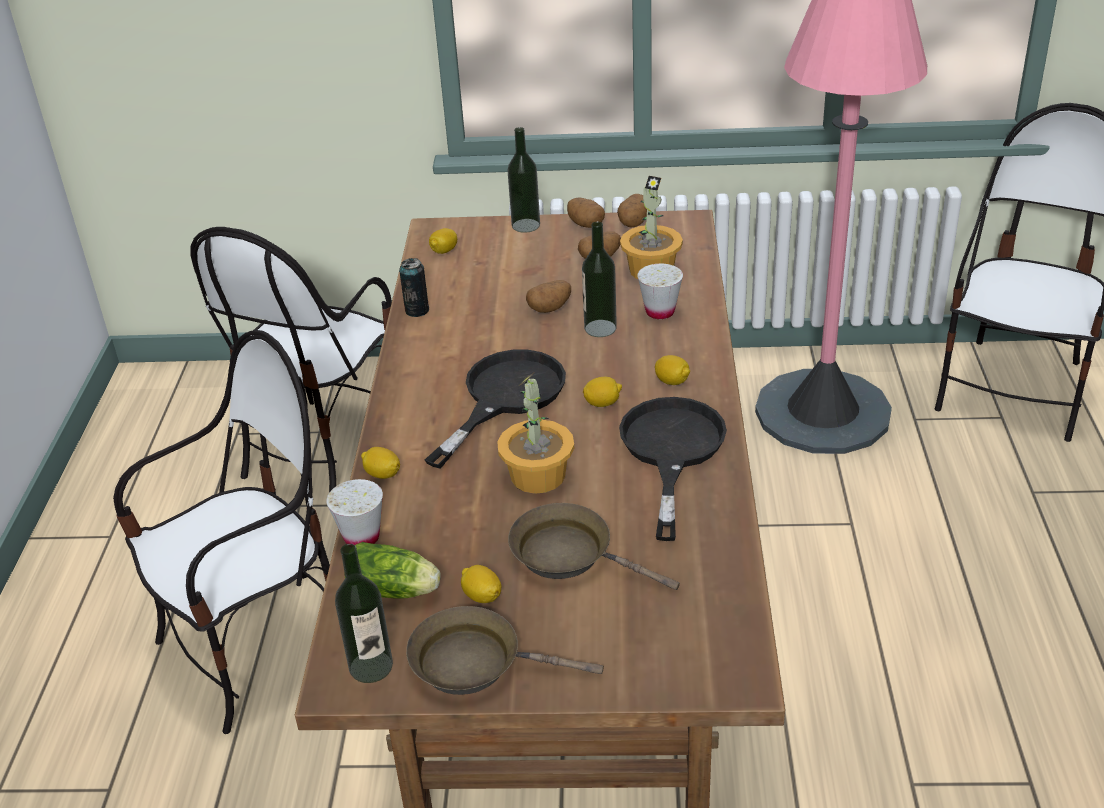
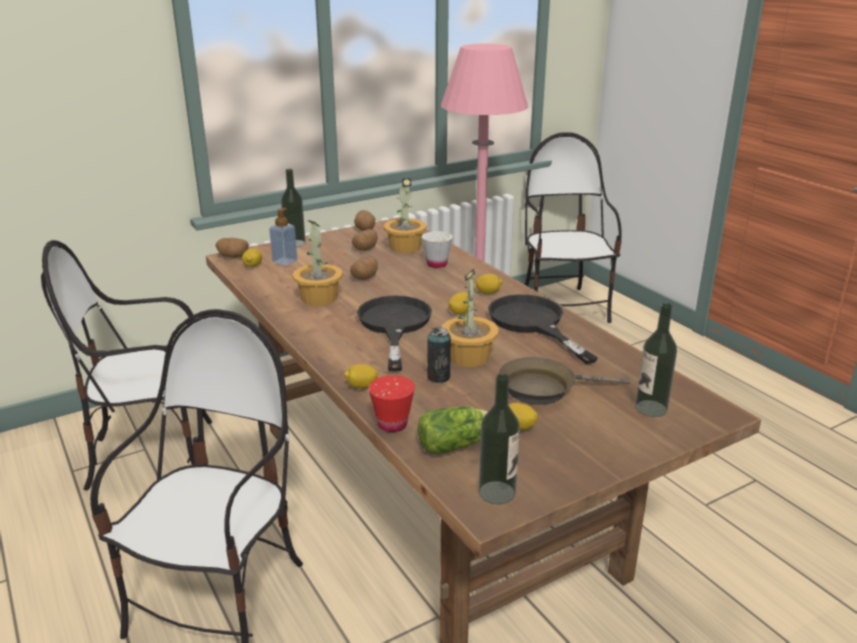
camera: 35 degrees left, 10 degrees down
chair [190,227,392,493] -> chair turned 90 degrees clockwise [41,240,212,490]
white cup [326,479,383,545] -> red cup [368,375,415,432]
can [399,258,429,317] -> can moved to [427,327,451,383]
brown frying pan [406,606,604,695] -> none
potato [567,197,605,228] -> potato moved to [215,238,249,258]
bottle [582,222,617,337] -> bottle moved to [635,303,677,417]
none -> soap dispenser [269,208,297,266]
none -> potted plant [292,220,343,306]

